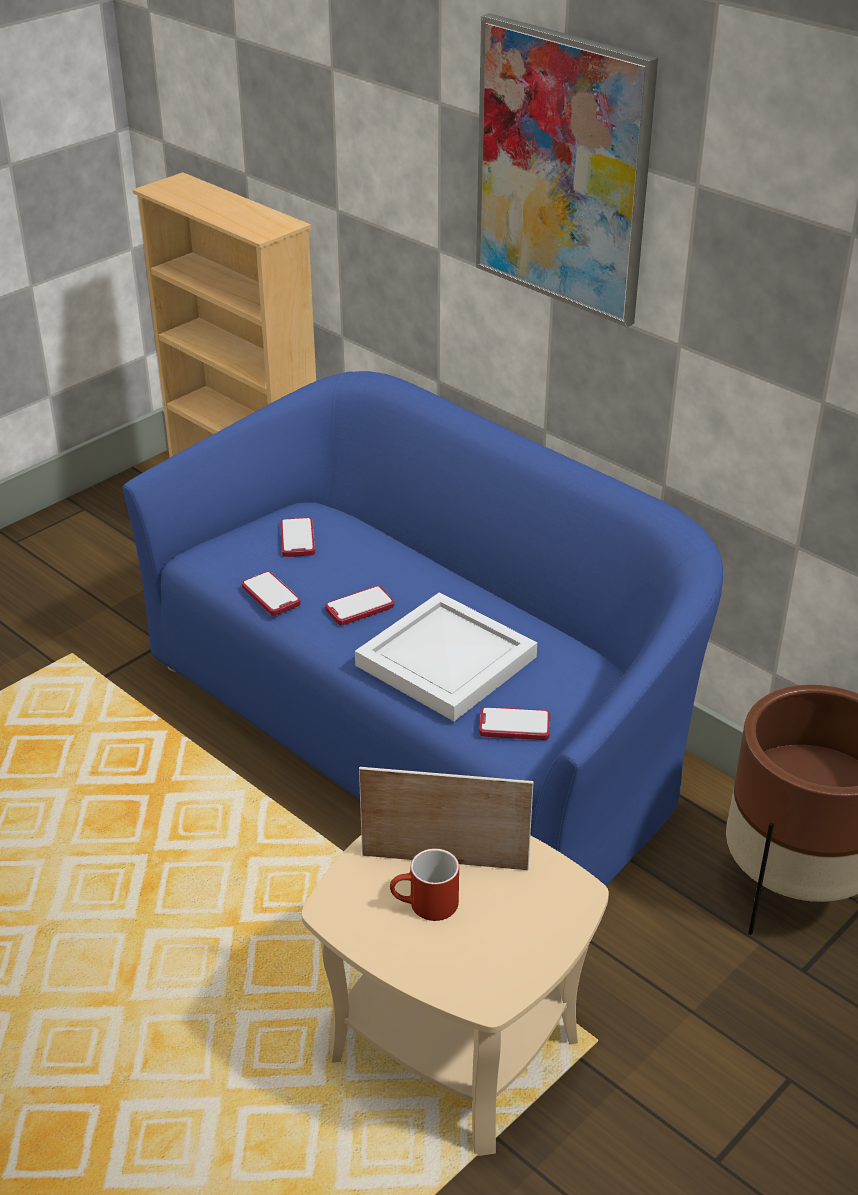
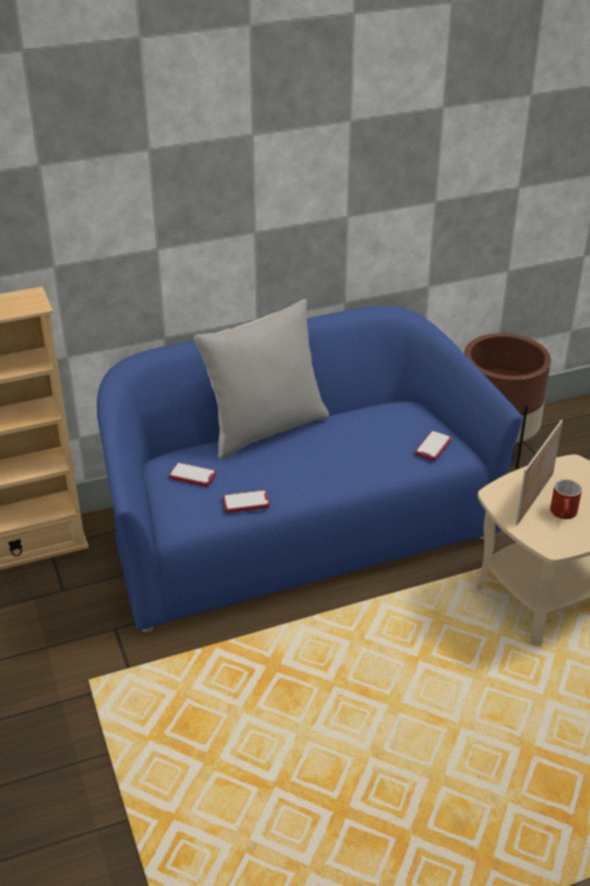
camera: 65 degrees left, 0 degrees up
phone [325,586,394,625] -> none
white tray [355,592,537,721] -> none
picture [476,13,658,327] -> none
none -> grey pillow [194,299,329,459]

